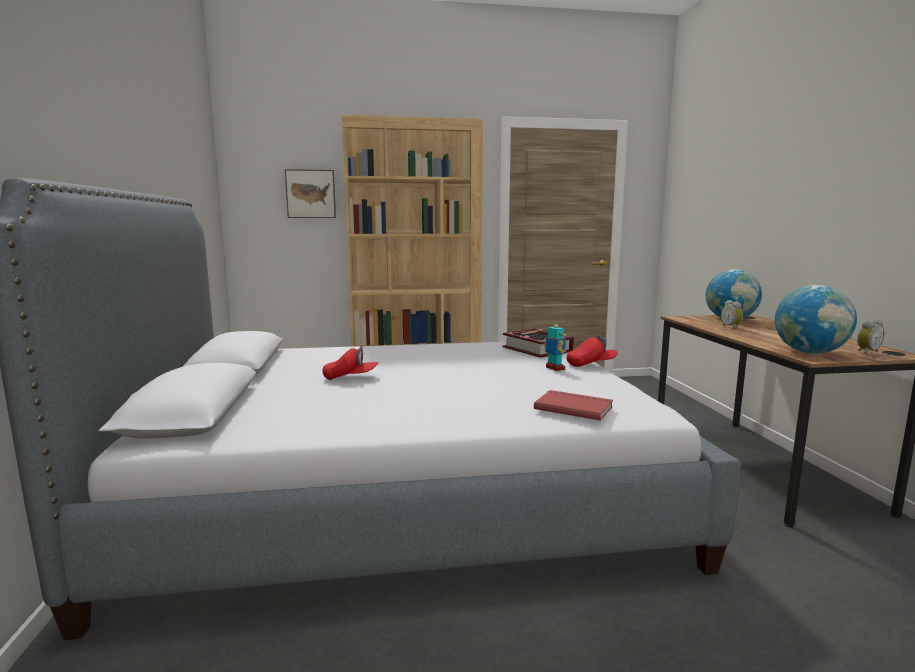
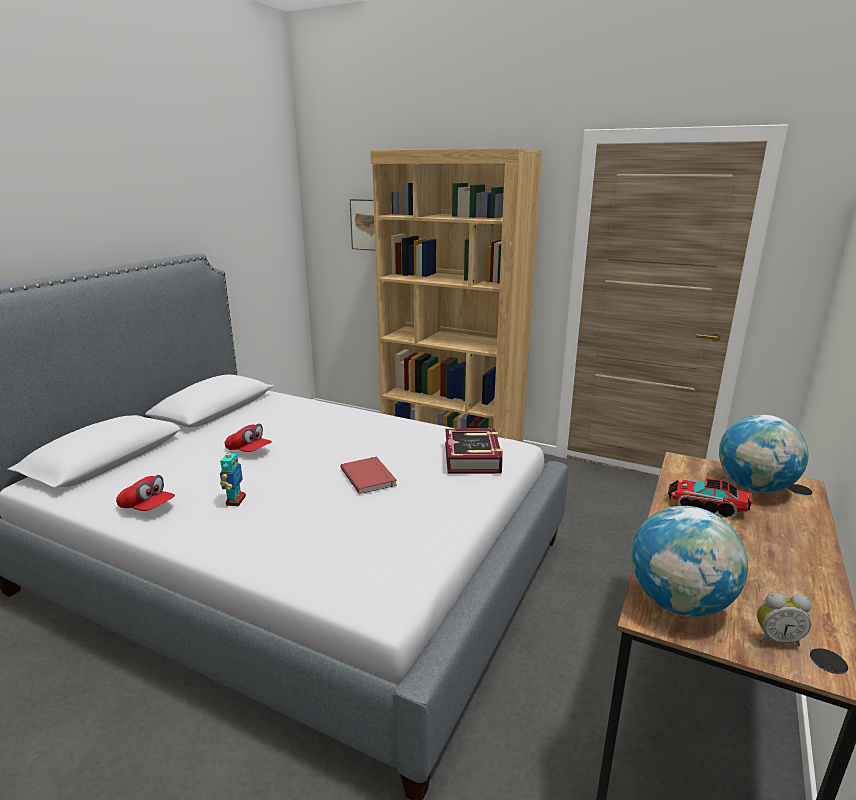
camera: 35 degrees right, 10 degrees up
red book [534,390,613,421] -> red book moved to [341,457,397,494]
toy robot [544,319,566,371] -> toy robot moved to [220,453,246,506]
red cap [567,335,618,367] -> red cap moved to [116,475,175,511]
alarm clock [721,300,743,329] -> toy truck [667,477,753,518]

